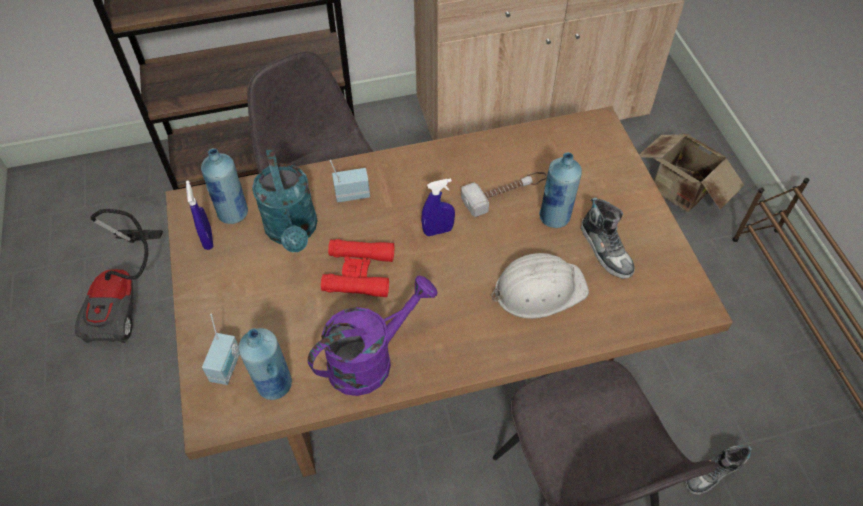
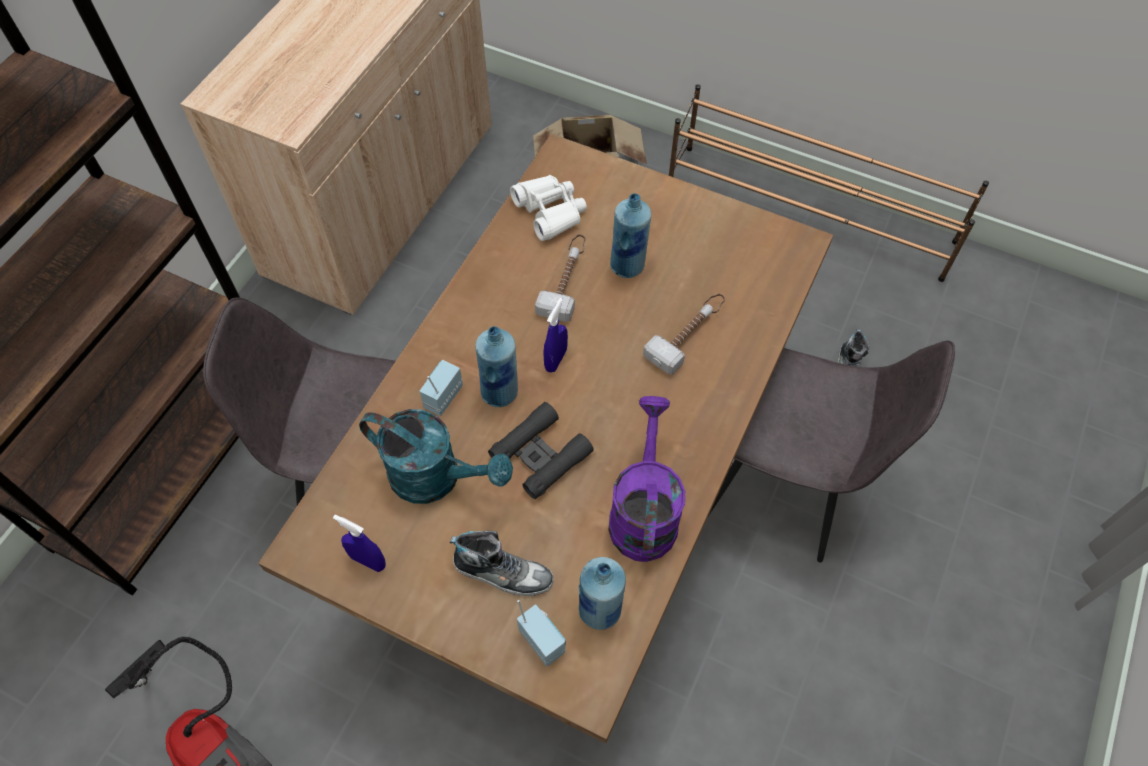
camera: 50 degrees left, 5 degrees up
blue bottle [201,148,248,224] -> blue bottle moved to [475,326,518,407]
red binoculars [321,239,394,297] -> black binoculars [488,402,594,499]
white hard hat [491,253,589,319] -> hammer [643,294,725,375]
shoe [581,197,635,279] -> shoe moved to [450,530,553,596]
none -> white binoculars [510,175,587,241]

